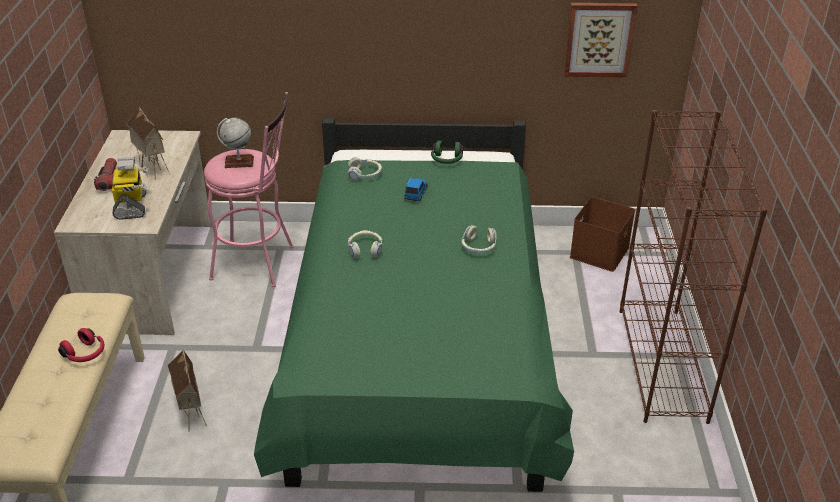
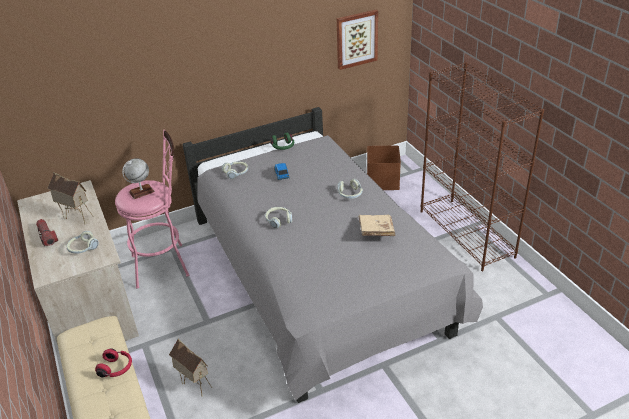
camera: 25 degrees left, 0 degrees up
toy robot [112,157,148,220] -> headphones [66,231,99,254]
green bed [254,118,574,492] -> grey bed [182,107,483,403]
none -> beige book [358,215,395,236]

